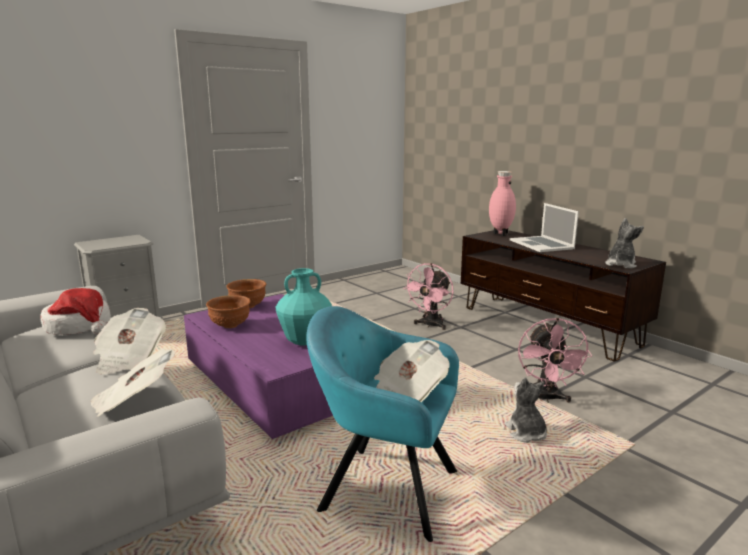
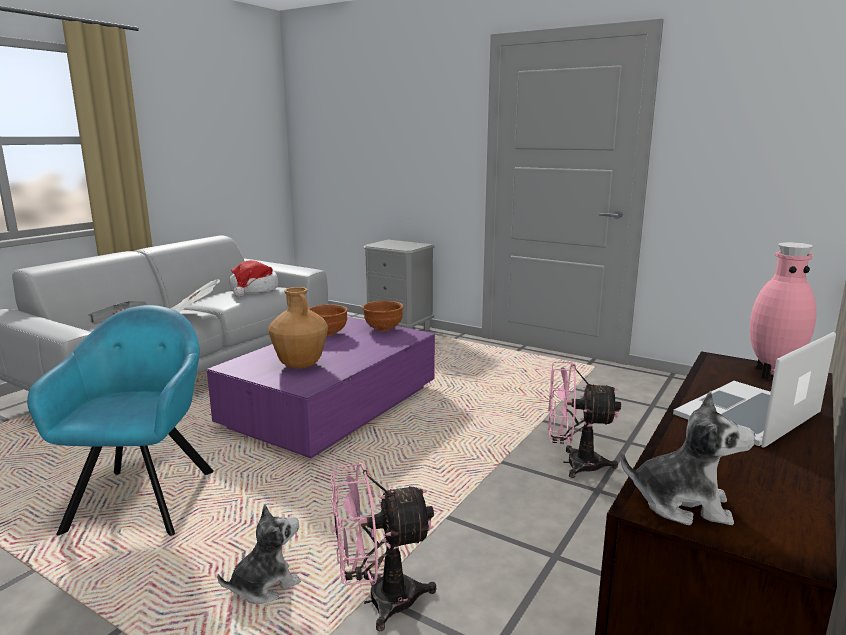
camera: 70 degrees right, 0 degrees up
turquoise vase [276,268,332,346] -> brown vase [268,287,328,368]
newspaper [374,340,449,402] -> none

